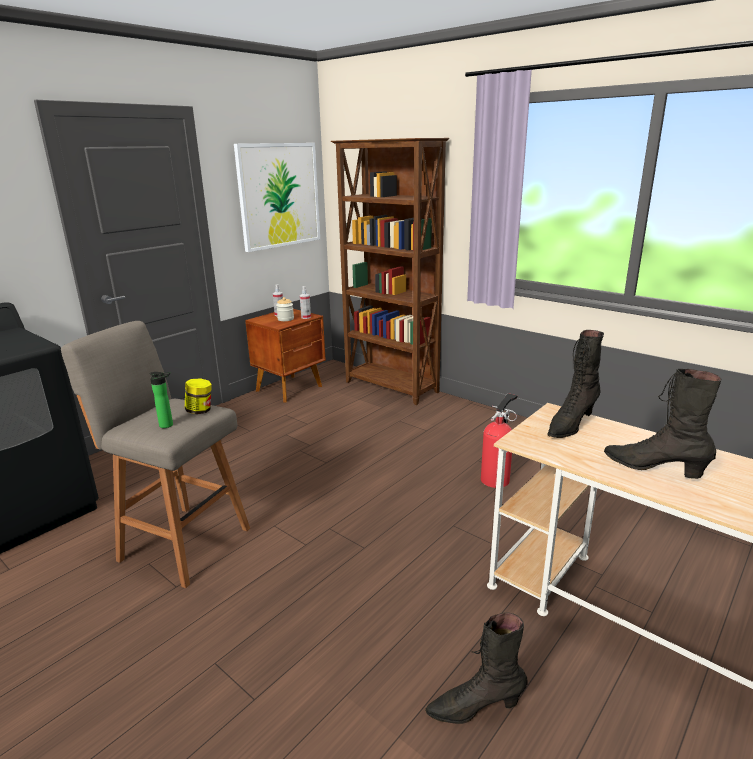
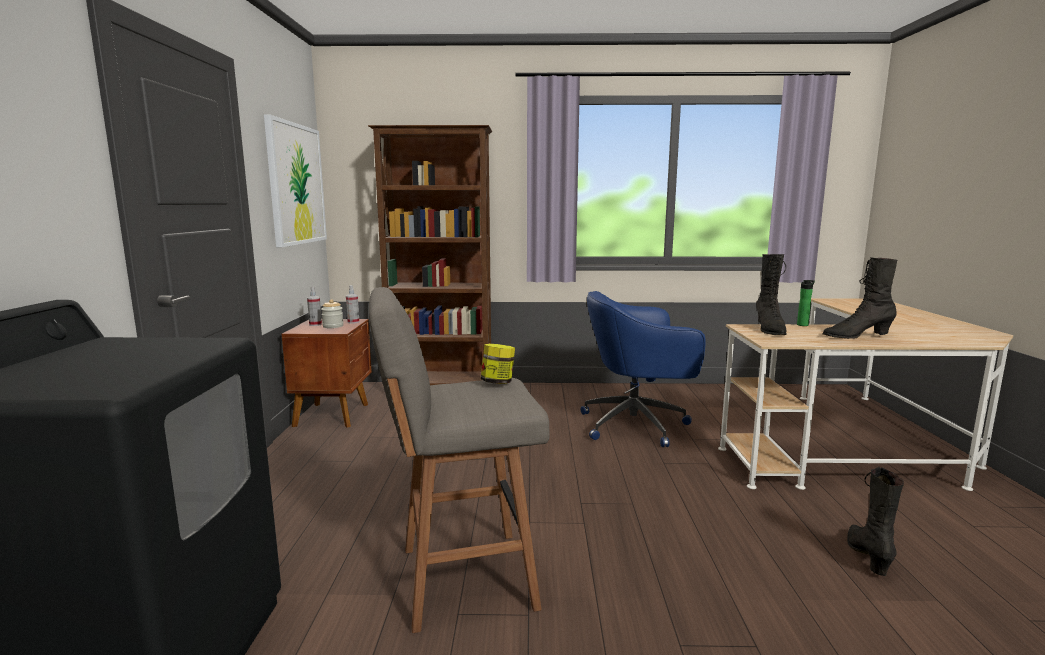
camera: 40 degrees left, 10 degrees down
bottle [149,372,173,428] -> bottle moved to [797,280,815,326]
black boot [425,612,528,724] -> black boot turned 150 degrees clockwise [847,467,904,576]
fire extinguisher [481,393,517,488] -> blue office chair [581,291,706,447]

